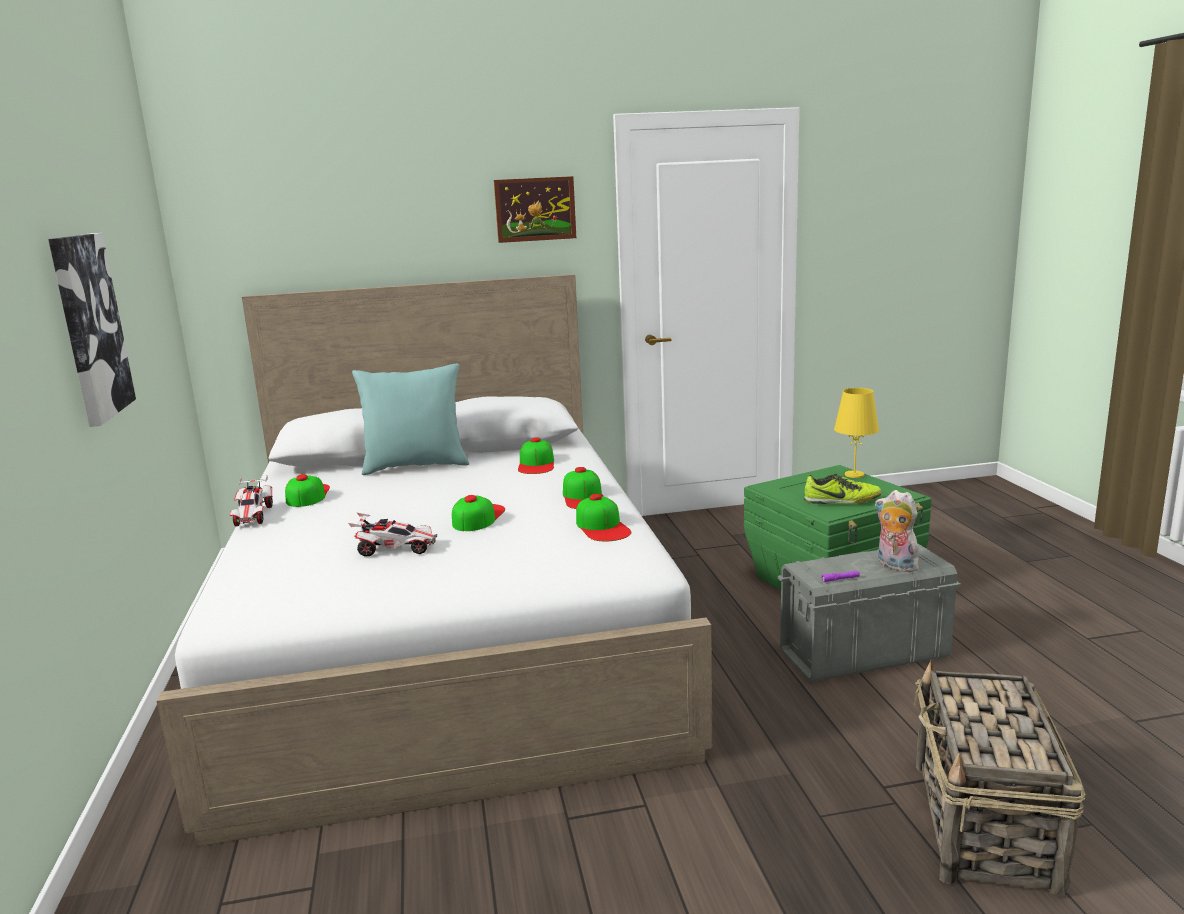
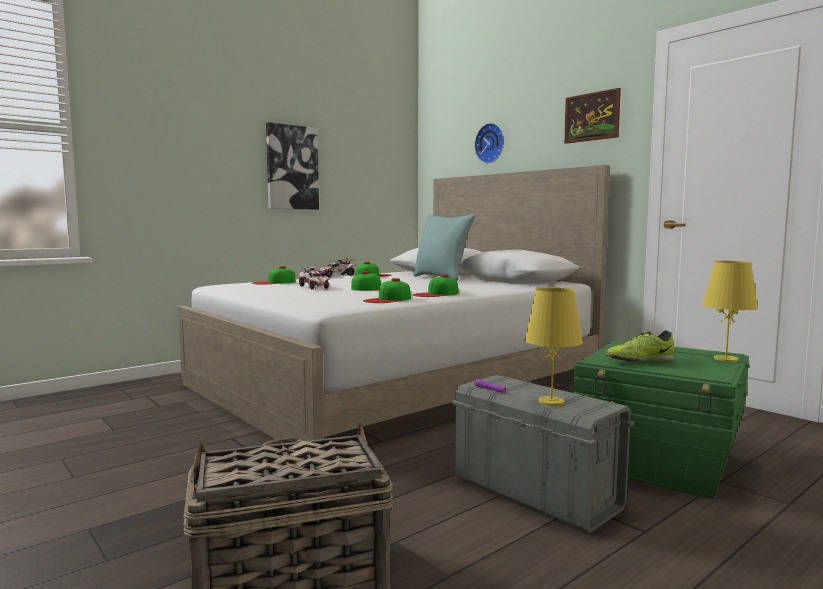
camera: 60 degrees right, 10 degrees down
cap [518,438,554,474] -> cap moved to [252,266,296,285]
shoe [804,473,882,504] -> shoe turned 90 degrees clockwise [606,330,674,362]
plush toy [875,490,919,572] -> yellow table lamp [524,287,583,406]
none -> wall clock [474,123,504,163]

